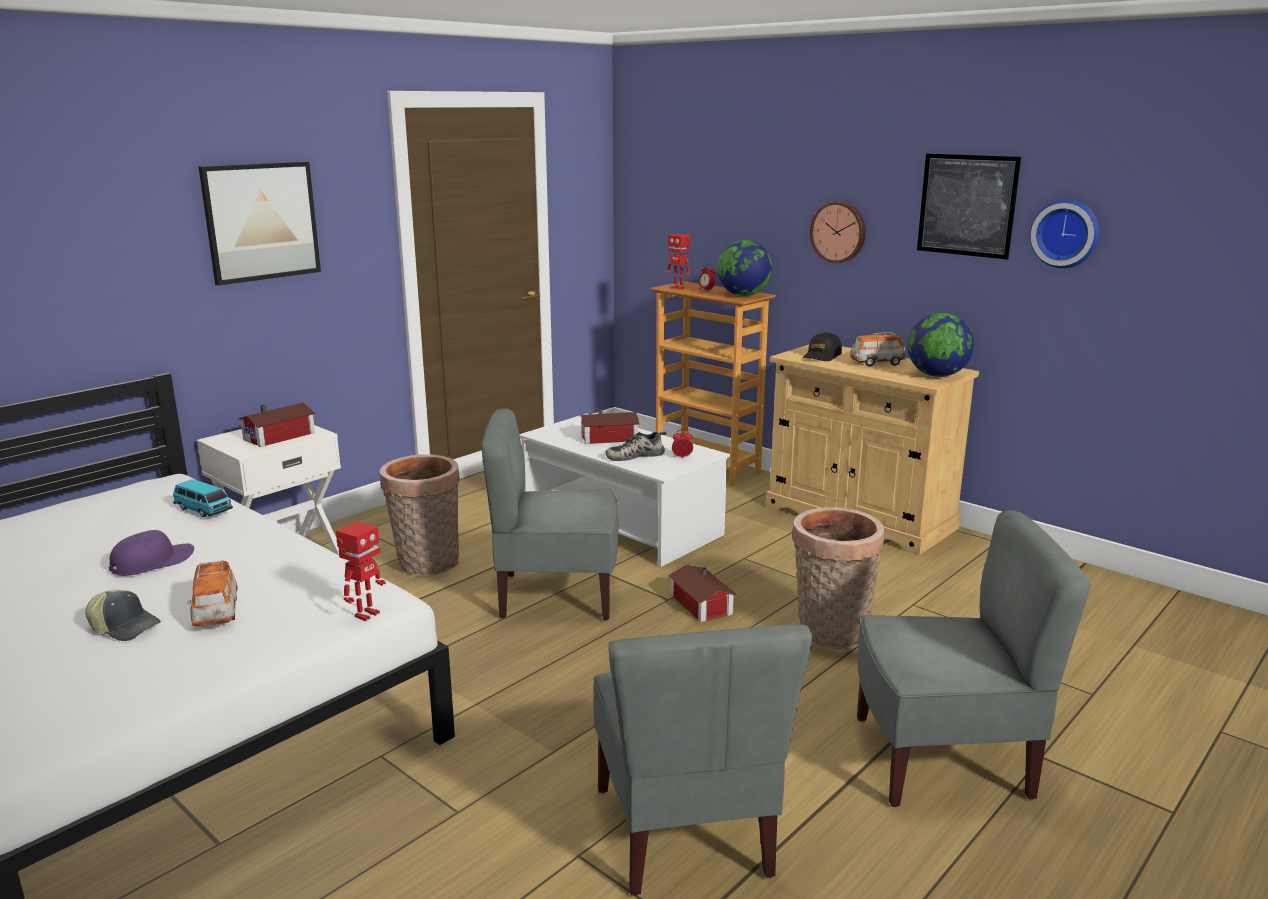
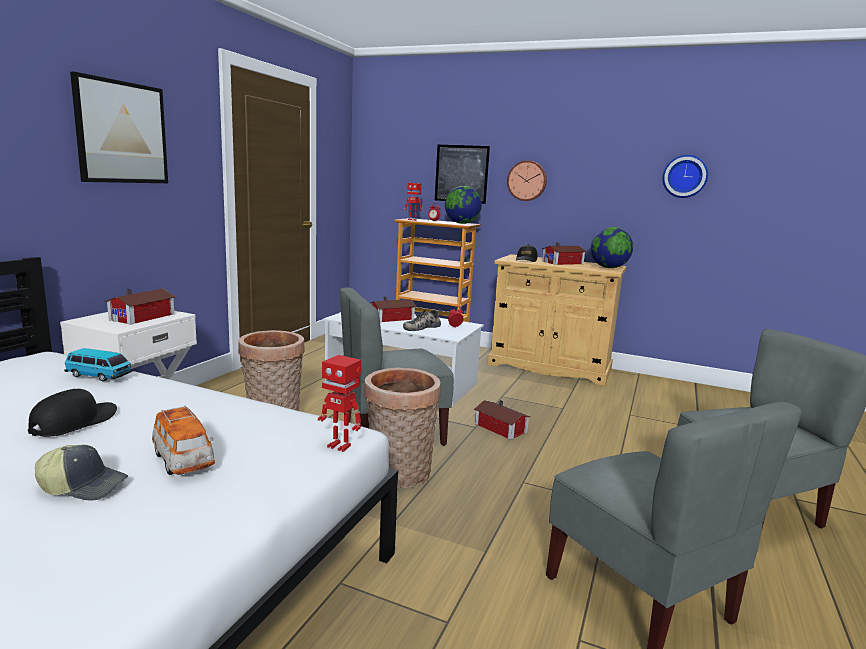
camera: 20 degrees left, 5 degrees down
purple cap [109,530,194,576] -> black cap [28,389,117,437]
toy robot [336,521,386,622] -> toy robot turned 105 degrees clockwise [318,355,362,452]
basket [792,507,885,649] -> basket moved to [364,368,441,488]
toy car [850,332,906,366] -> toy house [542,243,587,265]
picture [917,154,1021,260] -> picture moved to [435,145,490,204]

